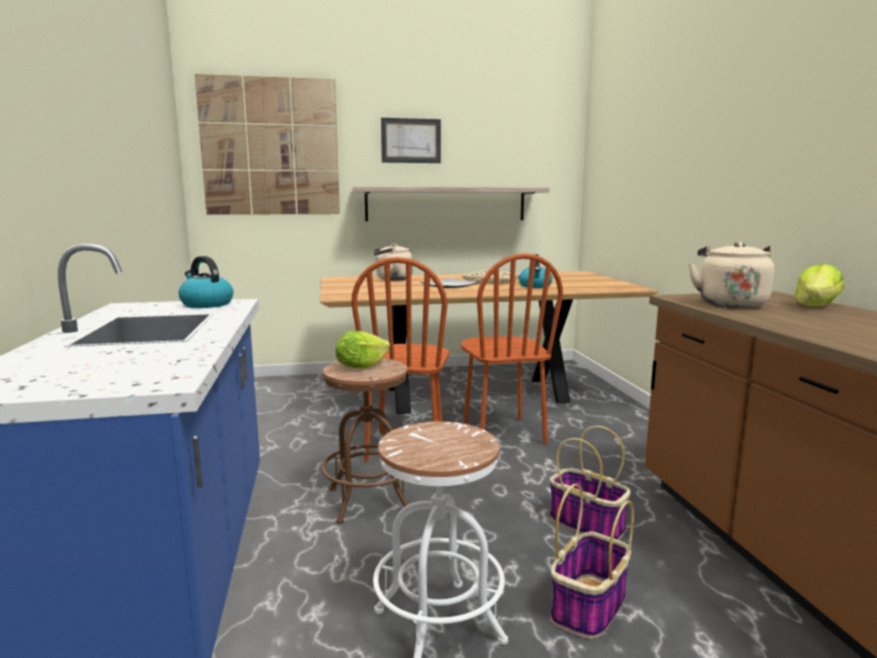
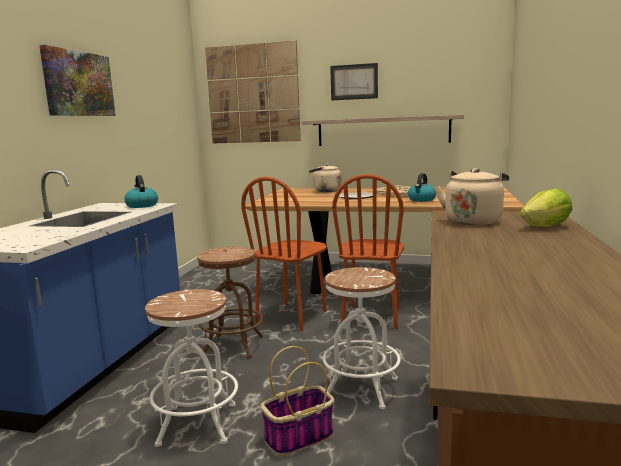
camera: 25 degrees right, 0 degrees up
lettuce [335,331,390,368] -> none
basket [550,426,630,540] -> white stool [322,267,401,409]
none -> picture [39,45,116,116]

